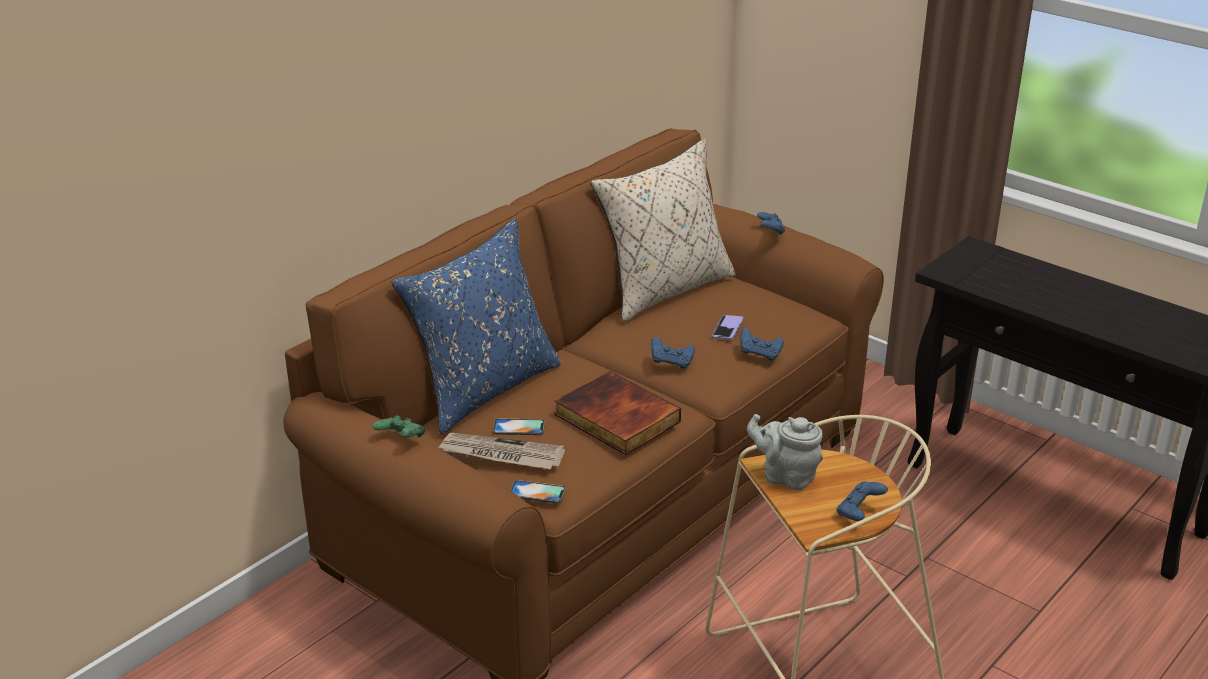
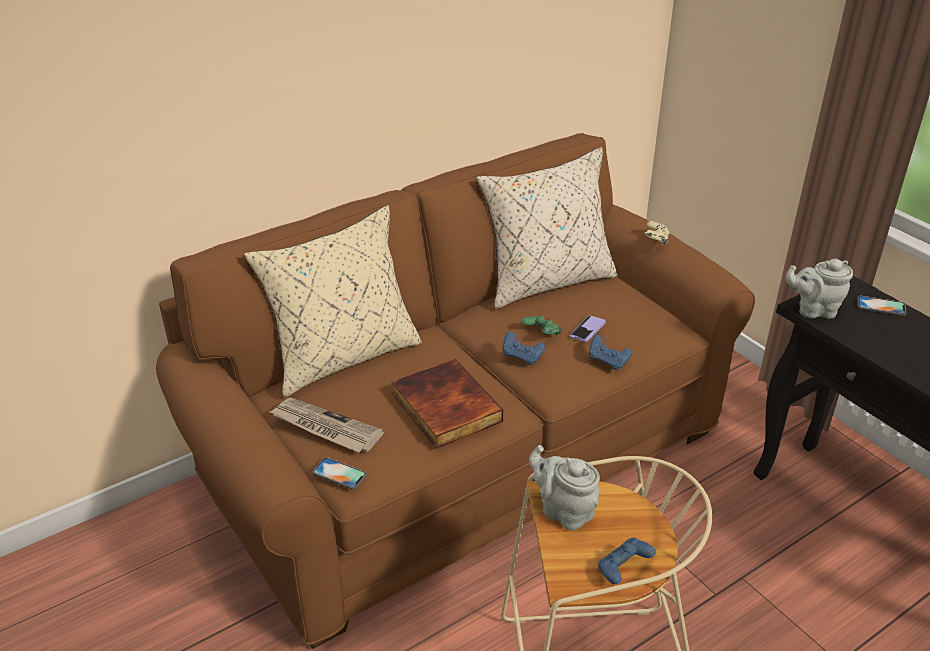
camera: 15 degrees right, 5 degrees up
green game controller [372,415,425,438] -> green game controller moved to [521,315,562,335]
blue pillow [391,218,561,434] -> beige pillow [244,205,422,397]
phone [493,419,545,435] -> phone moved to [857,296,907,316]
blue game controller [757,212,785,235] -> beige game controller [645,221,669,246]
none -> grey teapot [786,259,853,319]

